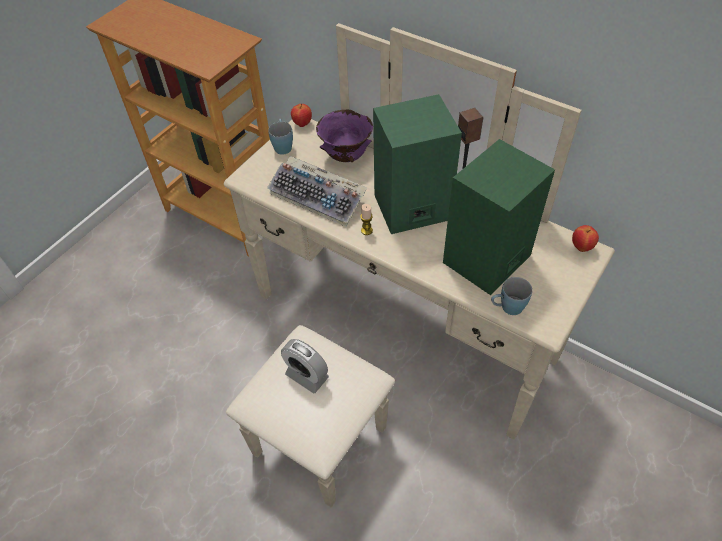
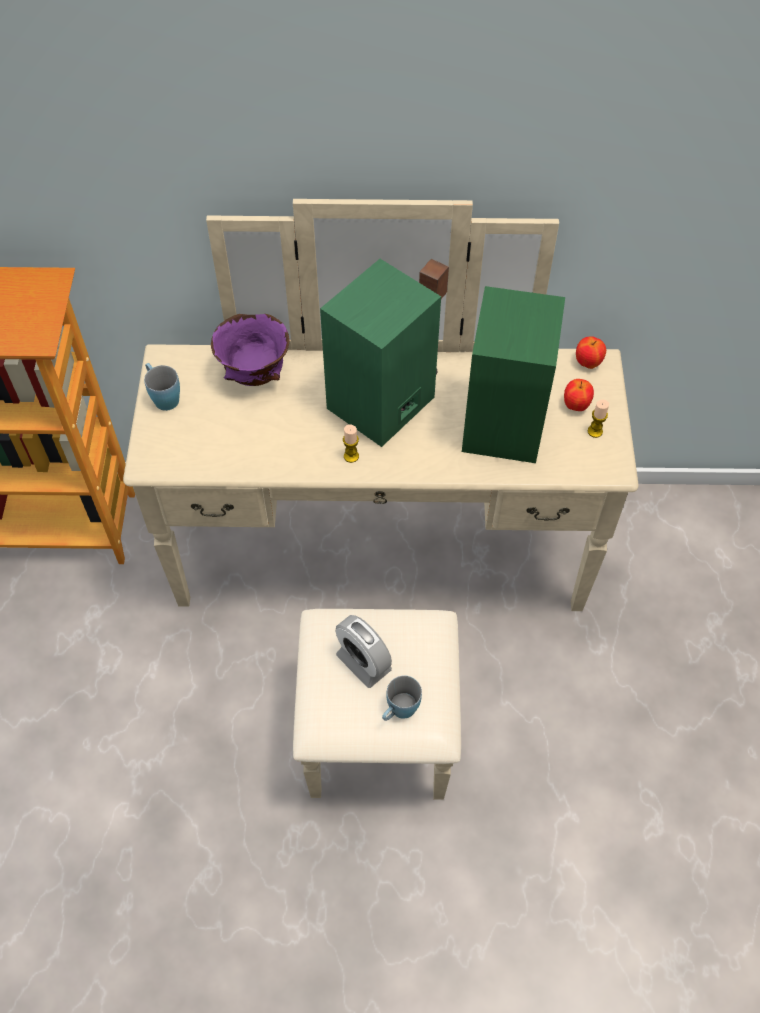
camera: 35 degrees left, 5 degrees up
keyboard [267,156,367,227] -> none
alarm clock [281,339,329,393] -> alarm clock turned 45 degrees clockwise [336,615,392,688]
apple [291,104,312,127] -> apple moved to [564,379,594,411]
blue mug [491,277,532,315] -> blue mug moved to [382,676,422,721]
none -> candle [588,399,609,438]

